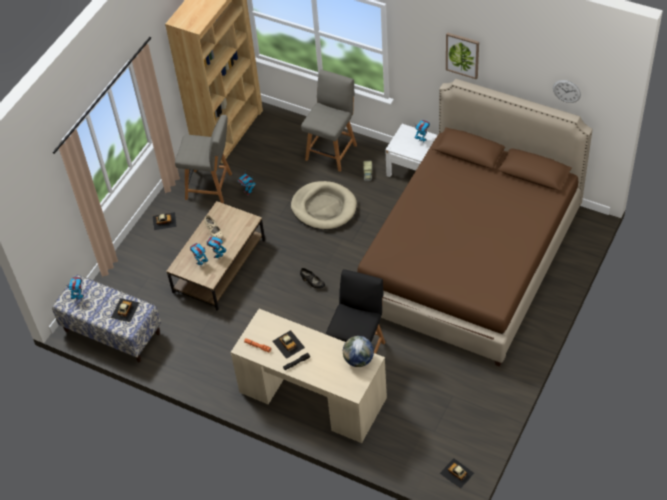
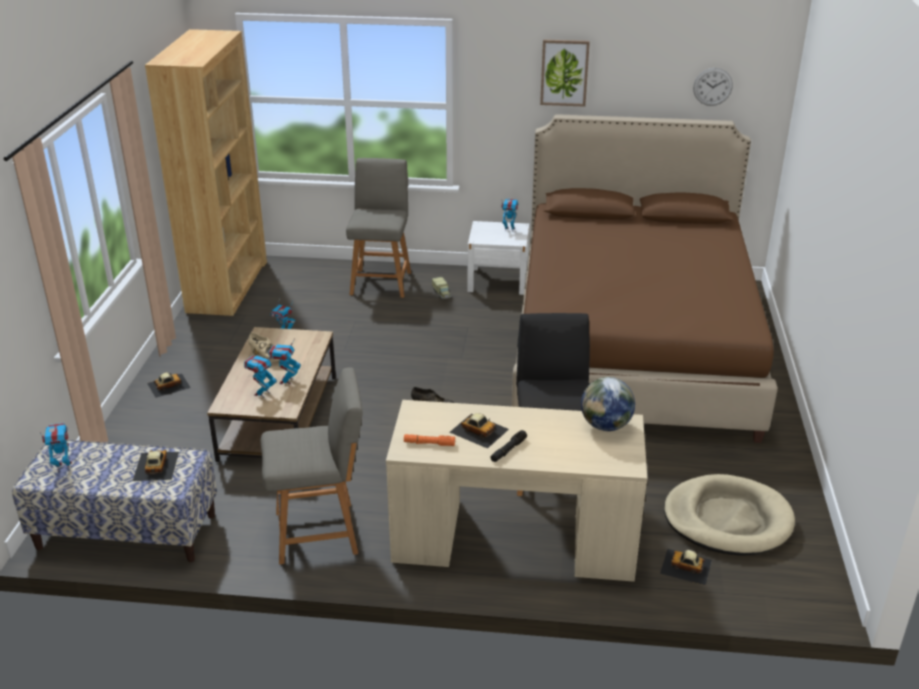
camera: 25 degrees left, 20 degrees down
grey chair [175,115,232,203] -> grey chair moved to [261,367,363,564]
beige dog bed [291,181,357,230] -> beige dog bed moved to [664,474,795,555]
toy car [440,458,475,489] -> toy car moved to [660,549,712,585]

